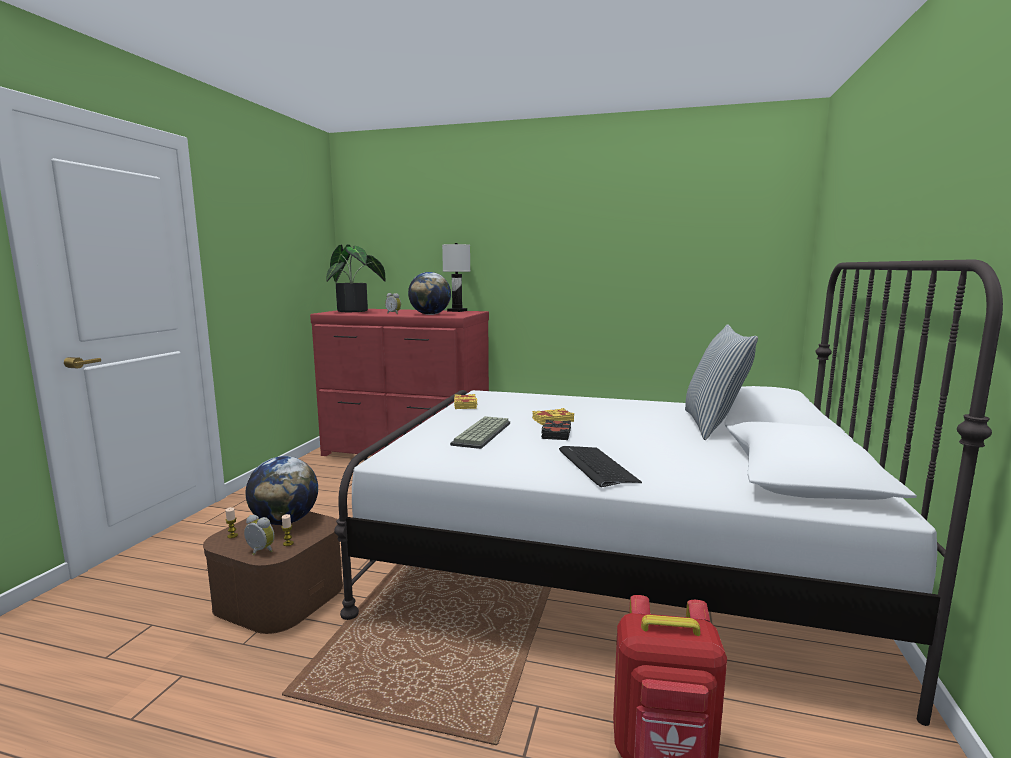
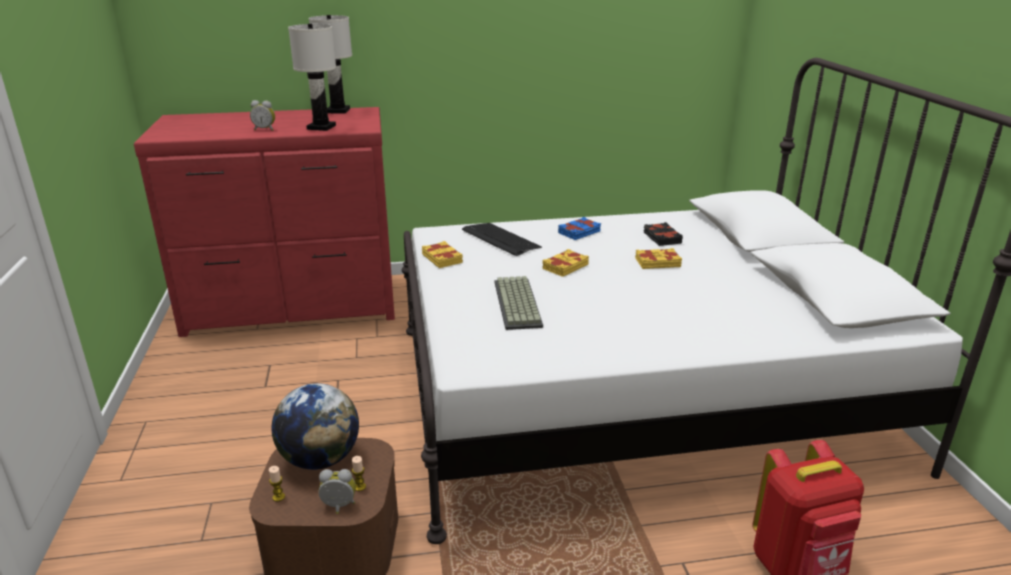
camera: 25 degrees left, 15 degrees up
potted plant [326,245,386,312] -> none
globe [408,272,451,315] -> white table lamp [288,24,336,131]
black book [541,420,571,440] -> black book moved to [644,222,683,246]
keyboard [559,446,642,487] -> keyboard moved to [462,223,542,256]
pillow [685,325,758,440] -> none
none -> blue book [558,217,601,240]
none -> yellow book [635,248,682,269]

